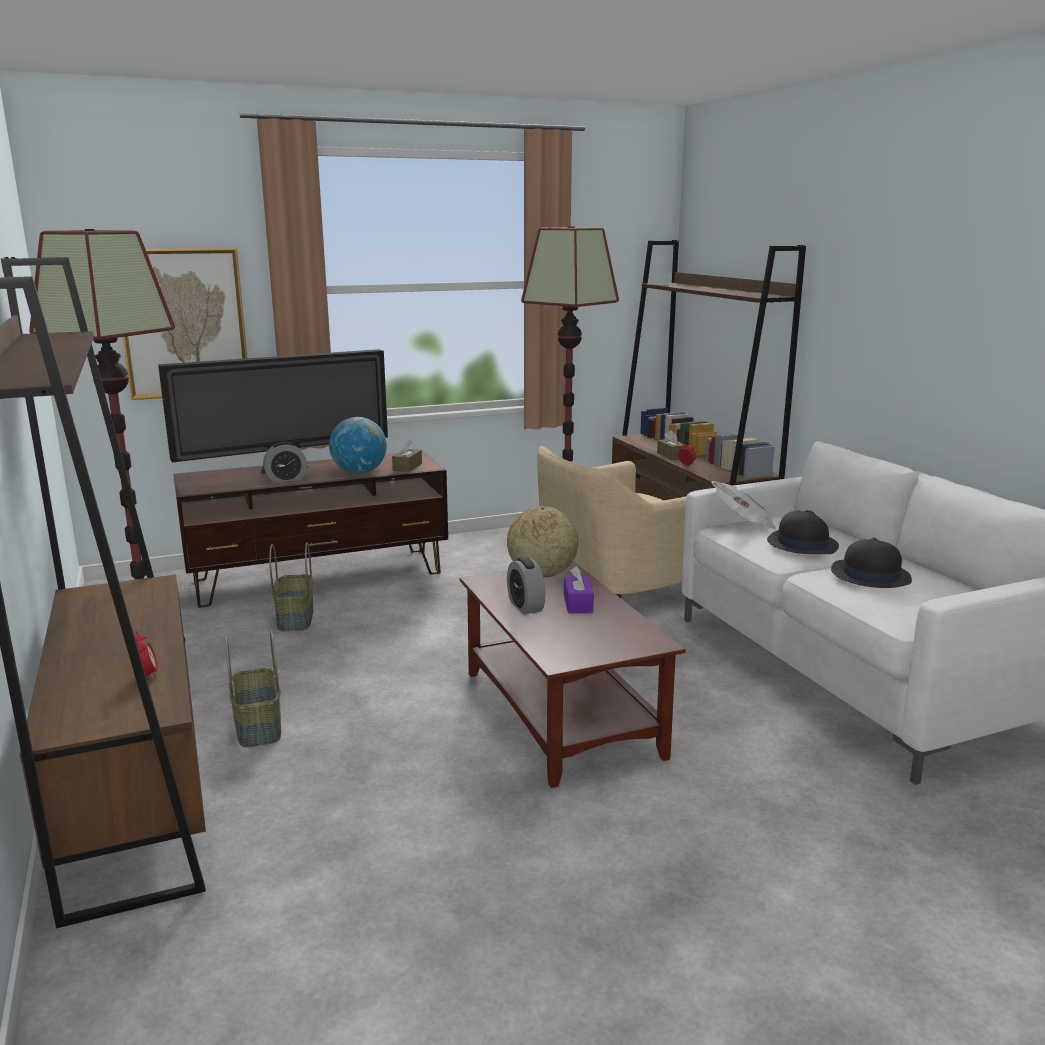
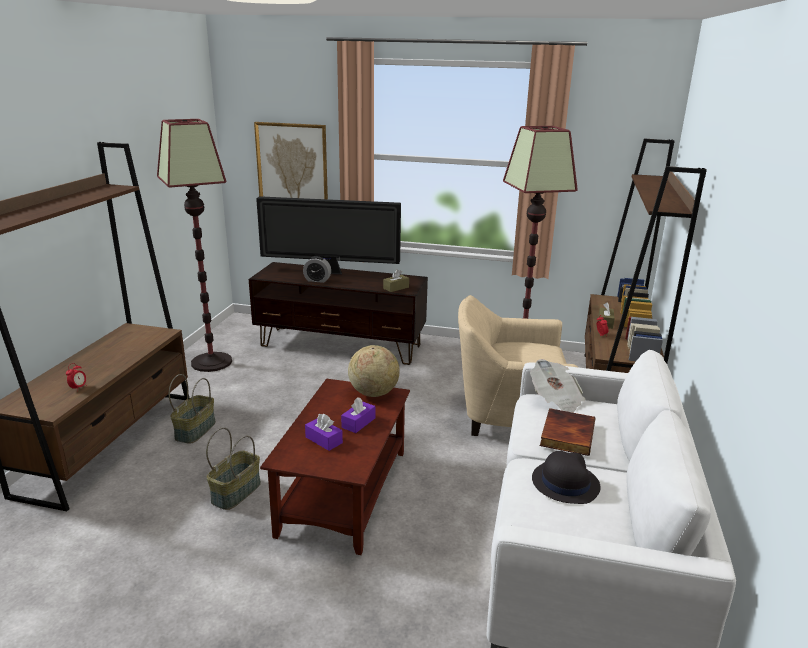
camera: 35 degrees right, 5 degrees up
basket [269,542,313,631] -> basket moved to [206,427,261,510]
globe [329,417,387,474] -> none
alarm clock [507,557,546,614] -> none
black hat [767,510,839,554] -> book [540,408,595,456]
none -> purple tissue box [305,413,343,451]

